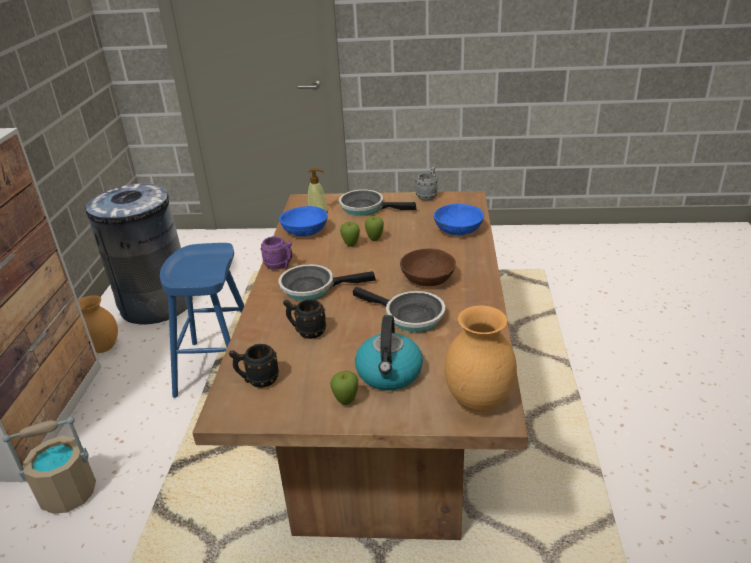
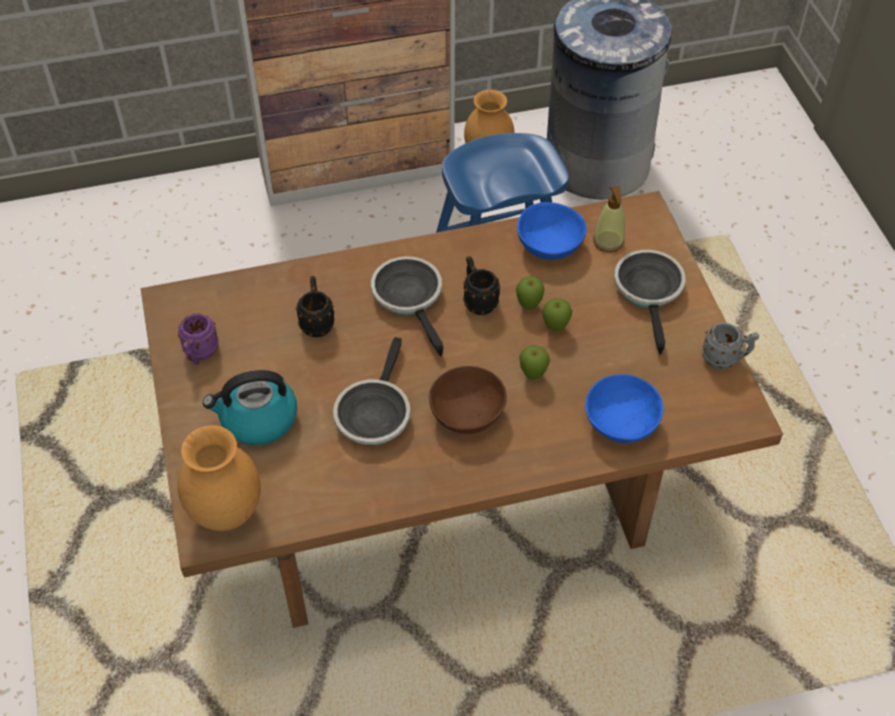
camera: 70 degrees right, 20 degrees up
beige bucket [3,417,96,514] -> none
black mug [229,344,279,388] -> black mug moved to [463,256,500,315]
purple mug [261,236,292,270] -> purple mug moved to [178,314,219,365]
apple [330,371,358,405] -> apple moved to [519,345,550,380]

